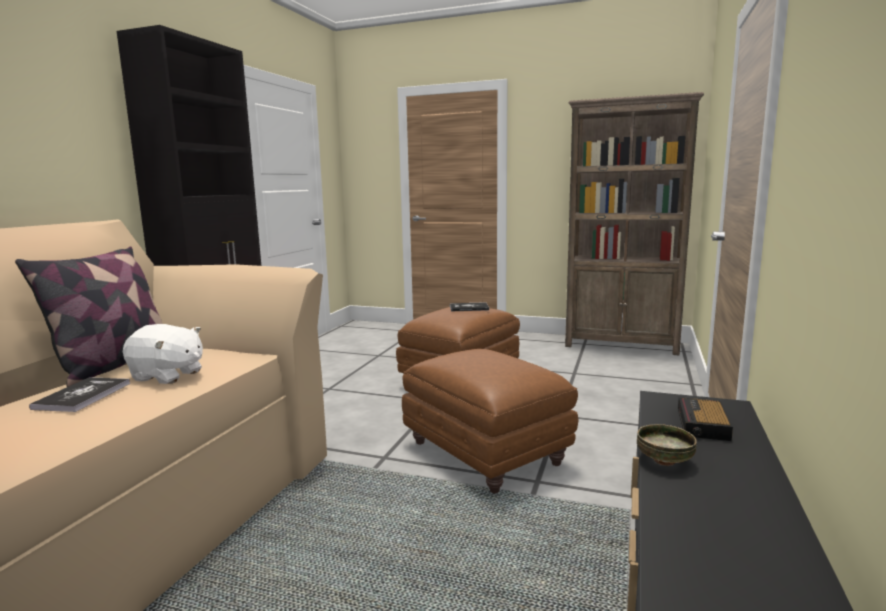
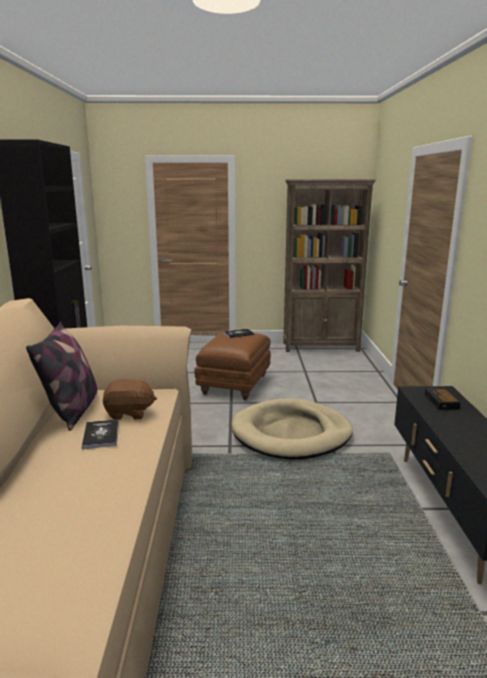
camera: 20 degrees left, 5 degrees up
white plush toy [123,324,203,384] -> brown plush toy [103,378,157,420]
brown ottoman [402,349,578,493] -> beige dog bed [231,398,353,460]
bowl [637,424,697,466] -> none

